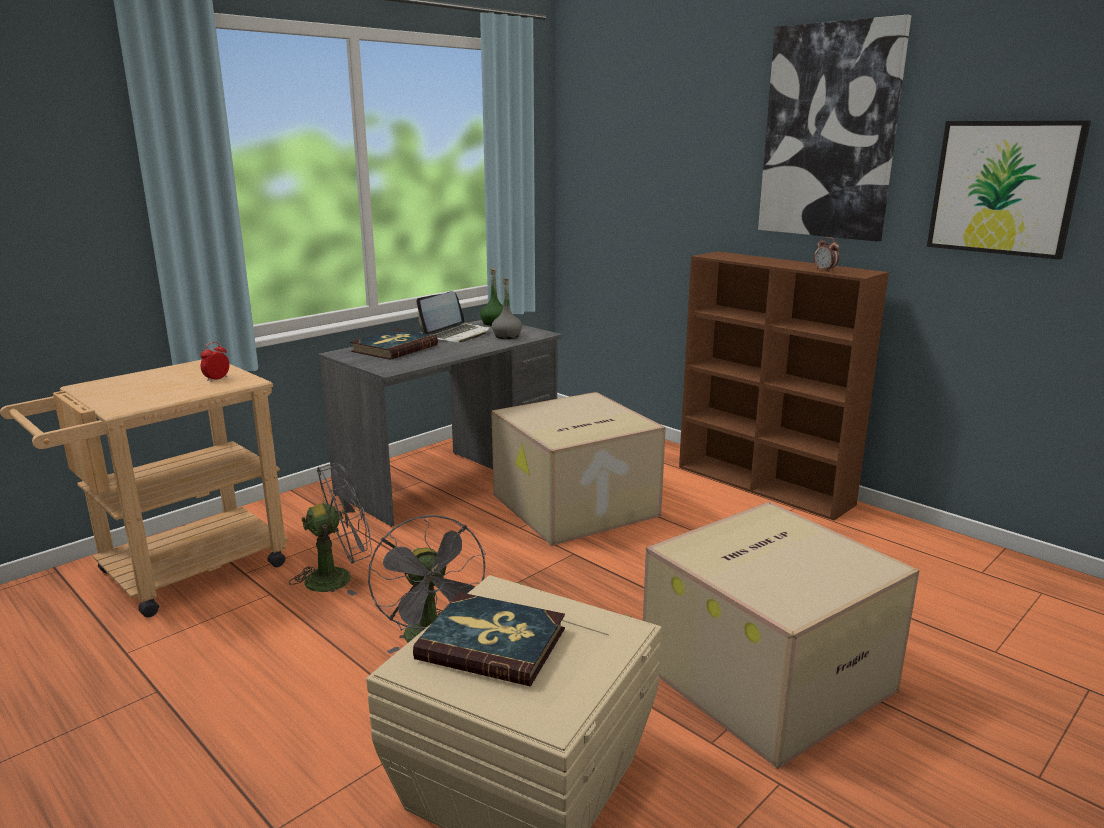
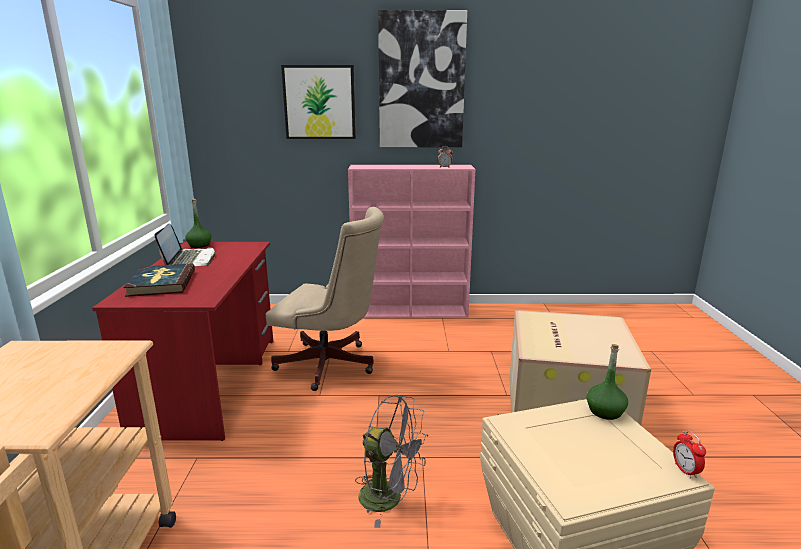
camera: 45 degrees left, 0 degrees up
alarm clock [200,342,229,382] -> alarm clock moved to [673,431,706,479]
grey fan [289,463,372,596] -> none
grey desk [318,320,562,527] -> red desk [92,242,273,441]
book [413,592,565,686] -> none
cardboard box [491,392,666,546] -> beige office chair [266,207,384,391]
grey bottle [492,279,522,339] -> none
brown bookcase [679,251,889,521] -> pink bookcase [348,165,475,318]
picture [927,121,1091,260] -> picture moved to [281,65,356,139]
none -> green bottle [586,344,628,420]

